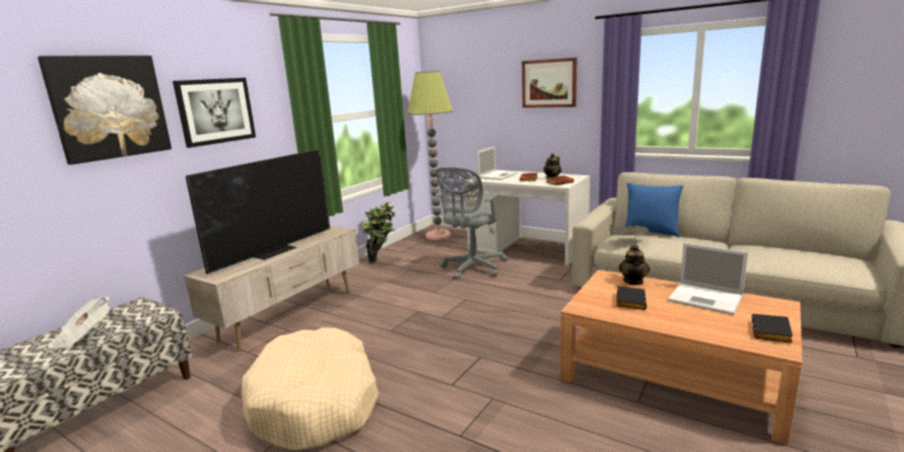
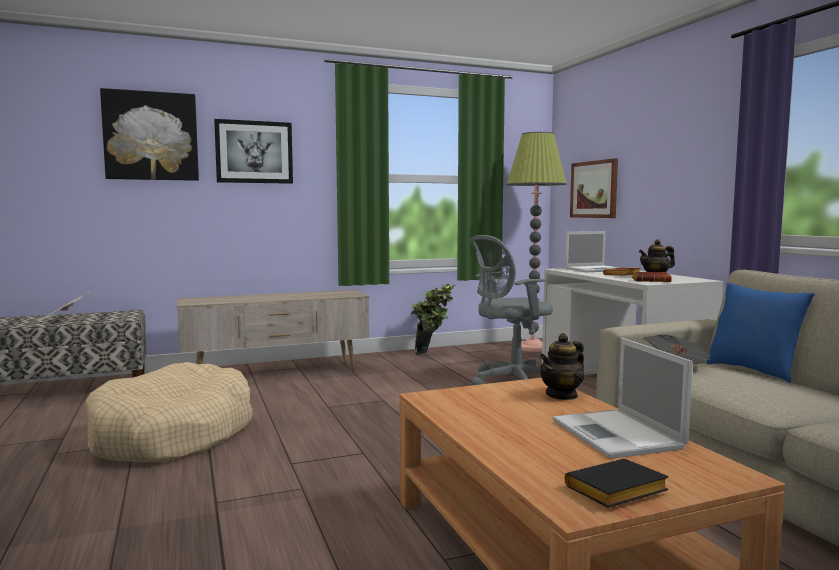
camera: 35 degrees right, 10 degrees down
television [186,149,330,274] -> none
picture [522,58,577,108] -> picture moved to [570,158,618,218]
black book [617,286,647,310] -> none

